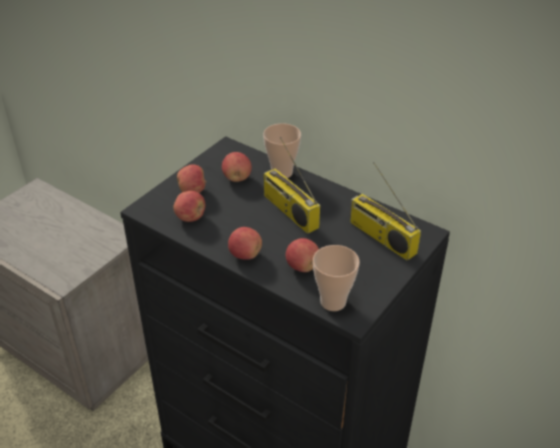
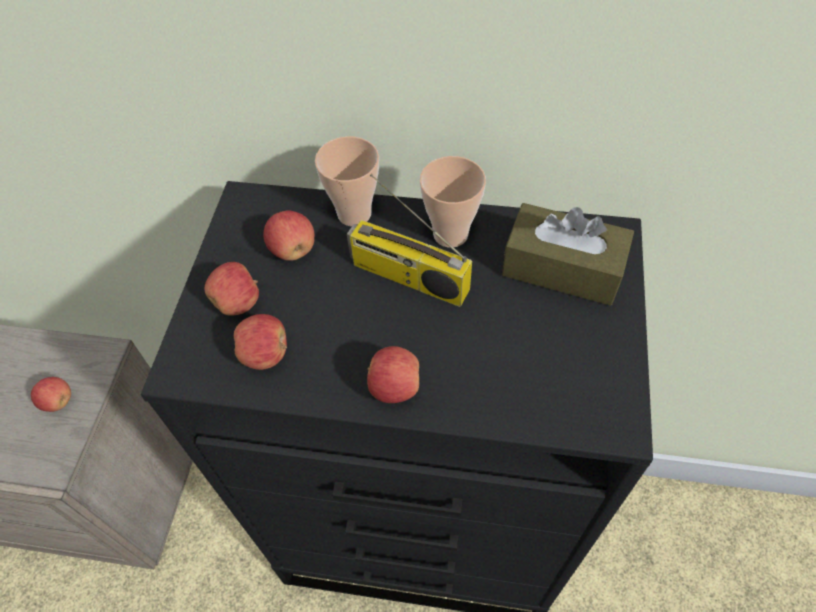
camera: 25 degrees left, 15 degrees up
apple [286,238,319,272] -> apple moved to [31,377,71,412]
cup [313,245,360,311] -> cup moved to [420,156,486,247]
radio [350,162,421,261] -> brown tissue box [502,203,634,306]

